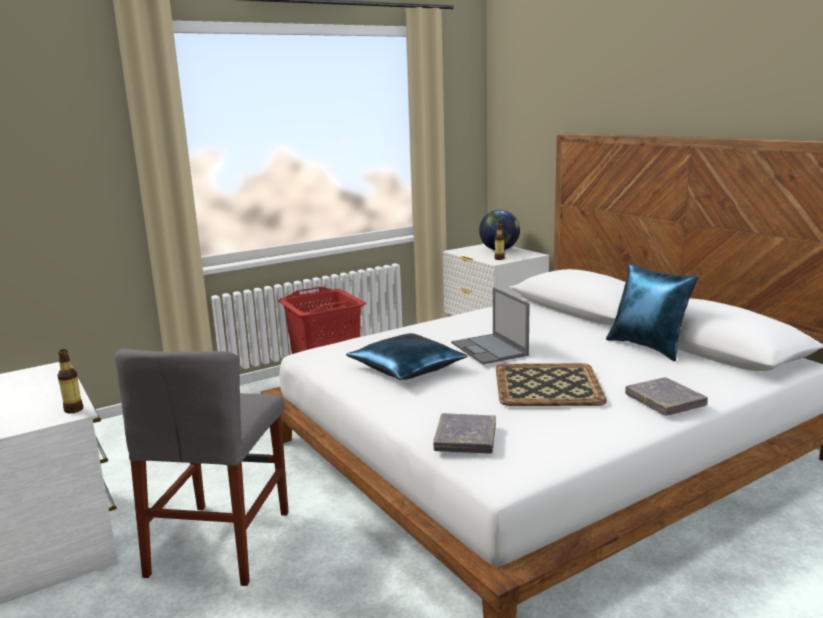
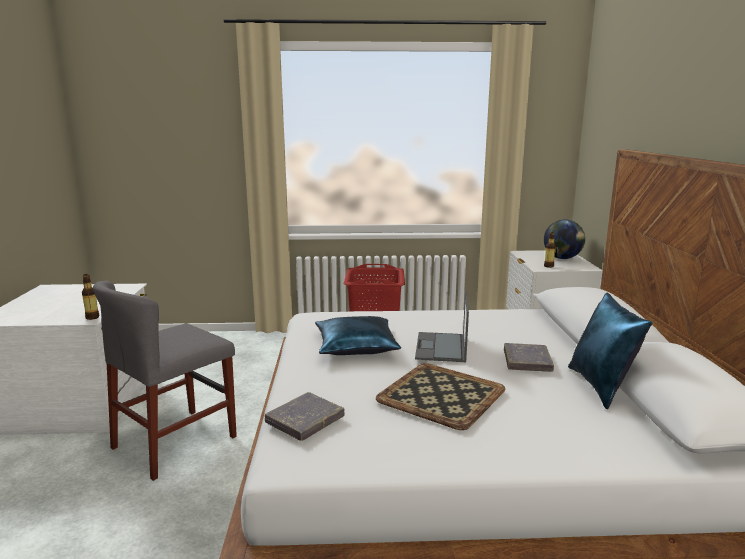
camera: 30 degrees right, 0 degrees up
grey book [625,377,708,416] -> grey book moved to [504,343,554,372]

